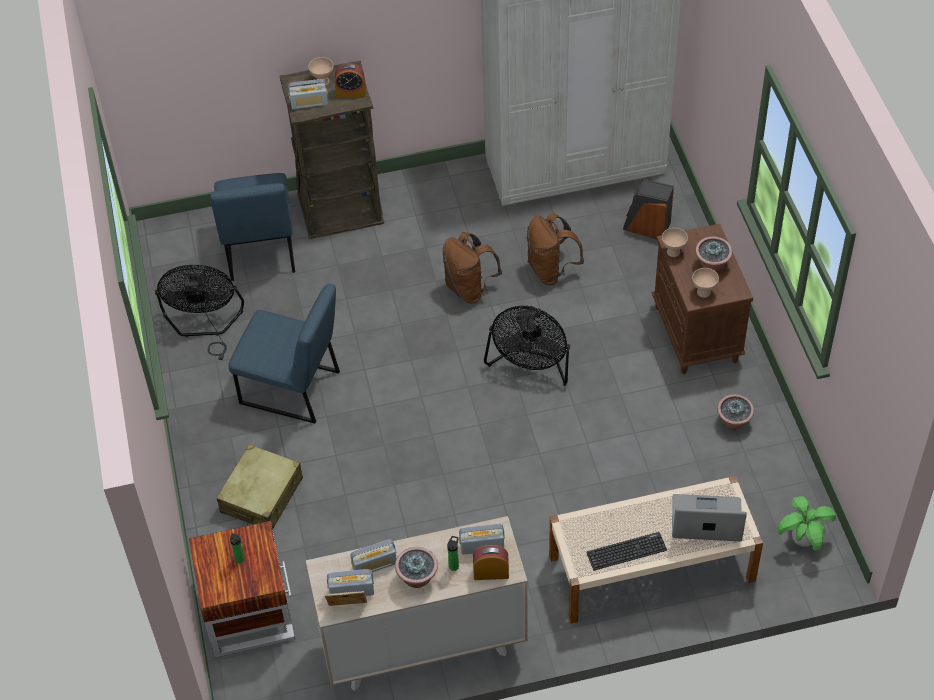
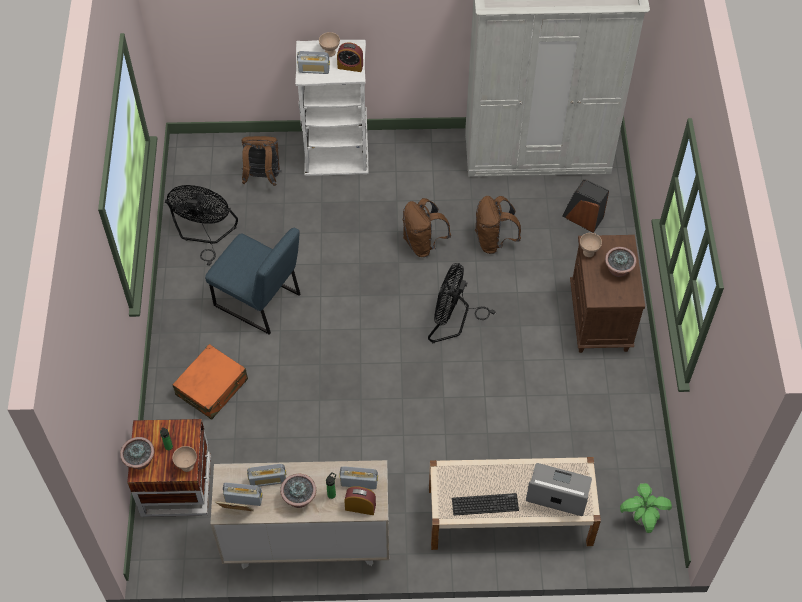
camera: 10 degrees right, 5 degrees up
blue chair [210,173,295,281] -> brown backpack [241,136,282,186]
beige suitcase [217,444,303,530] -> orange suitcase [172,344,248,420]
brown bookcase [280,61,384,239] -> white bookcase [295,40,368,176]
black fan [484,306,570,386] -> black fan turned 75 degrees clockwise [428,263,496,344]
beige bowl [692,268,719,298] -> beige bowl moved to [173,446,197,472]
potted plant [717,394,754,429] -> potted plant moved to [120,437,154,469]

